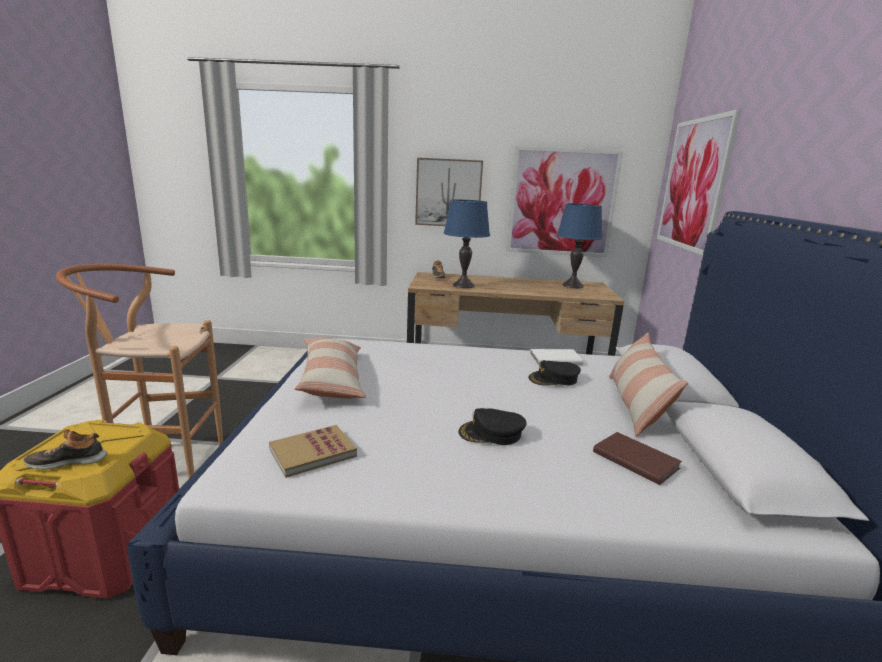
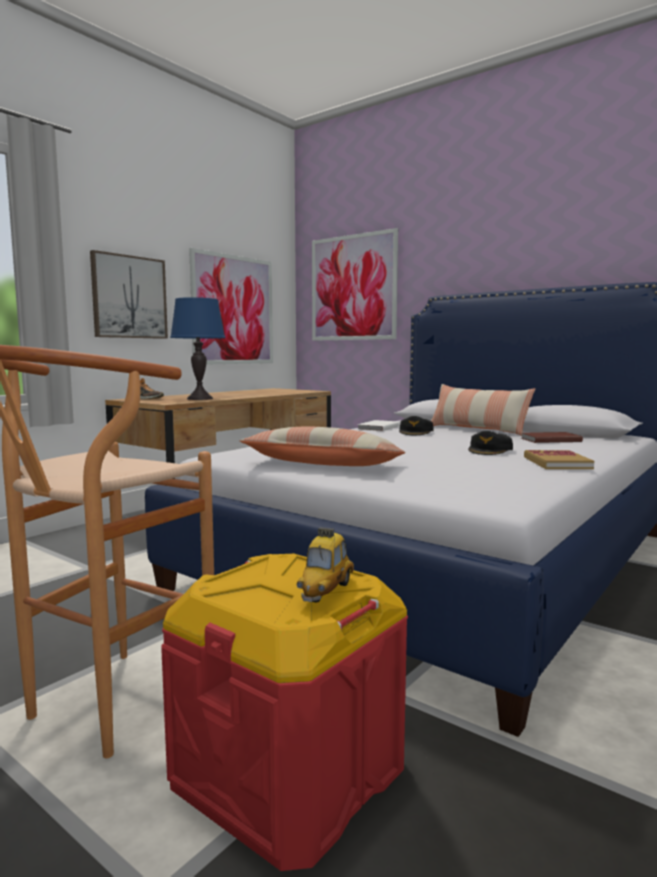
camera: 55 degrees left, 10 degrees down
shoe [23,429,107,469] -> toy car [297,527,354,603]
book [269,425,357,478] -> book moved to [524,450,594,469]
blue table lamp [557,204,603,288] -> none

